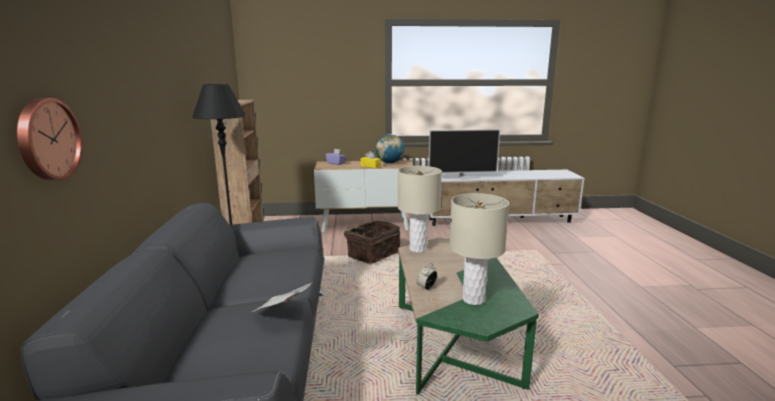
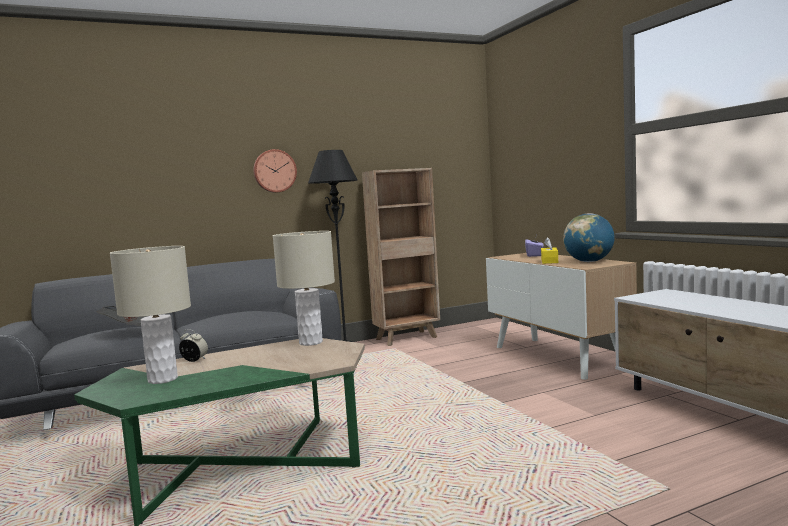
camera: 70 degrees right, 10 degrees down
wall clock [17,98,83,180] -> wall clock moved to [253,149,297,193]
basket [344,221,400,264] -> none
television [429,129,500,179] -> none

